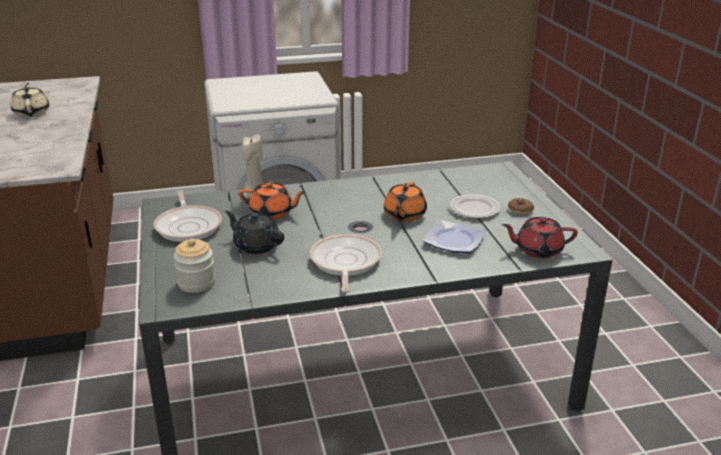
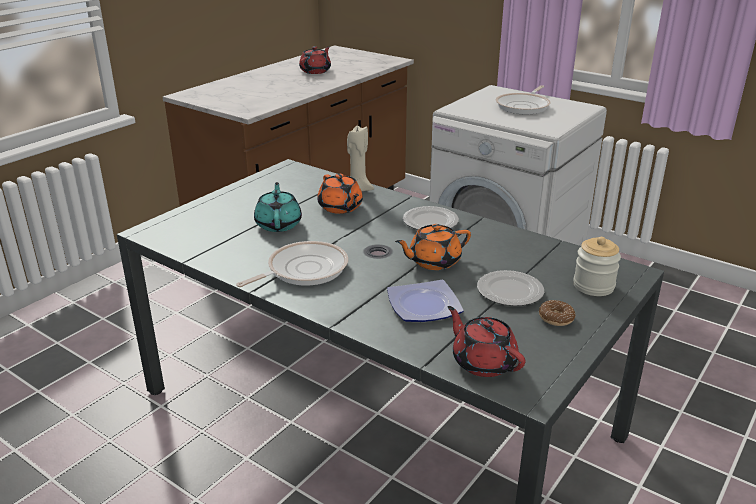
camera: 50 degrees right, 0 degrees up
beige teapot [11,83,49,117] -> red teapot [299,46,331,74]
frying pan [154,190,222,242] -> frying pan moved to [496,85,551,114]
jar [174,239,215,293] -> jar moved to [573,237,621,296]
black teapot [225,210,284,254] -> turquoise teapot [254,182,302,232]
none -> plate [403,206,459,230]

